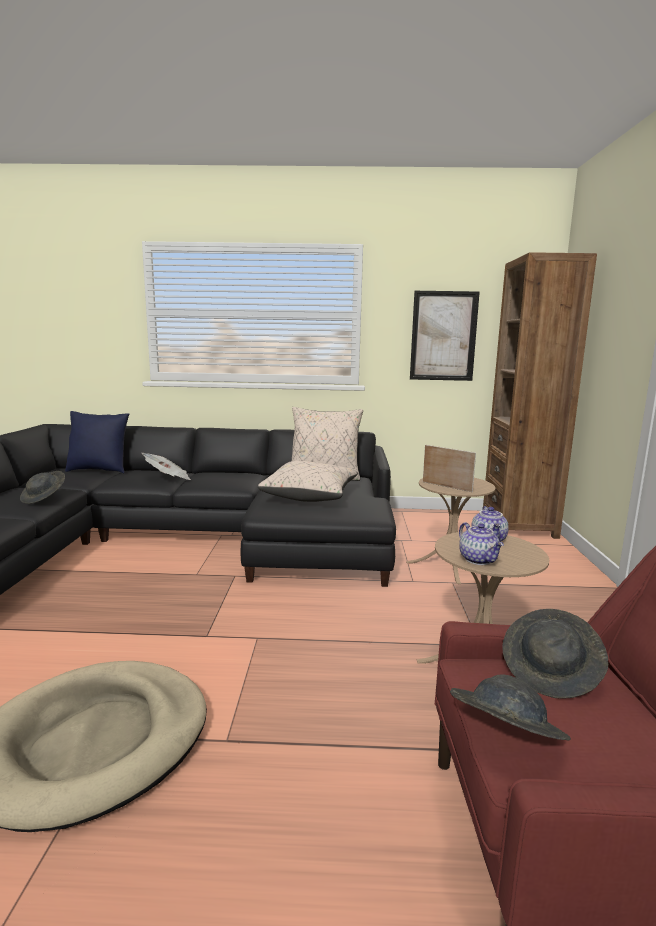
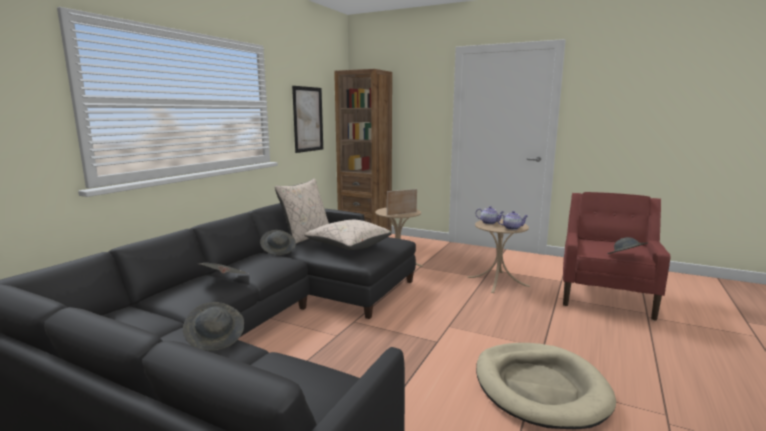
camera: 65 degrees left, 0 degrees up
blue pillow [65,411,129,473] -> none
grey hat [502,609,608,699] -> grey hat moved to [260,230,296,255]

